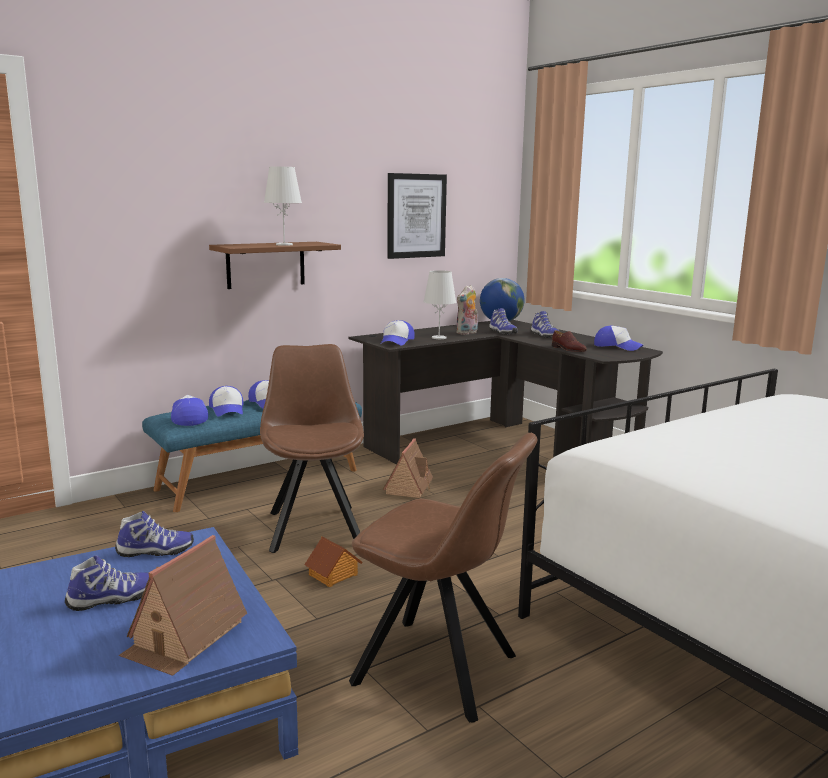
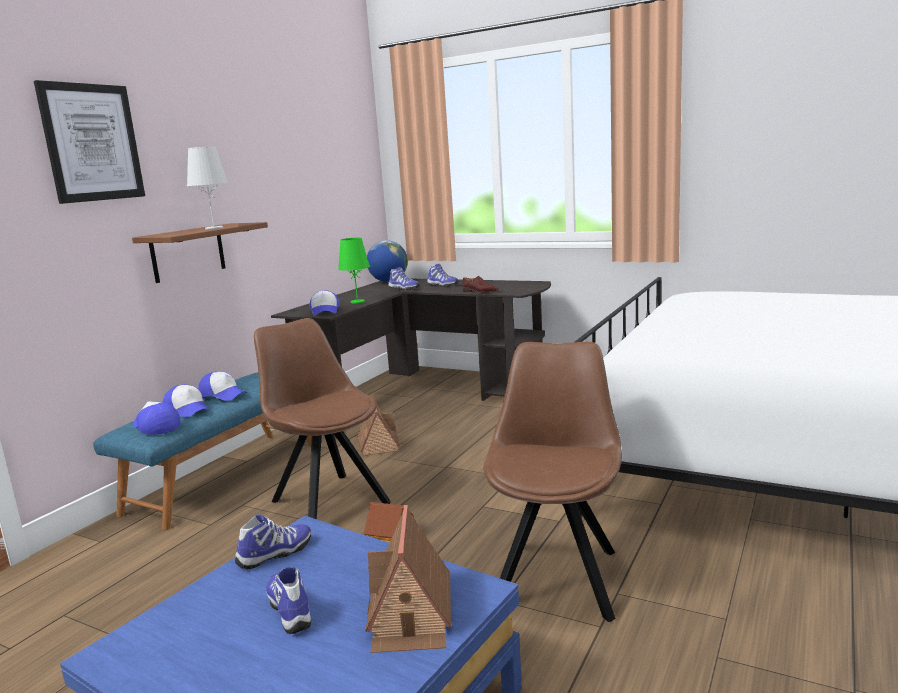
camera: 25 degrees left, 0 degrees up
shoe [65,555,149,611] -> shoe turned 60 degrees counterclockwise [266,567,311,634]
brown chair [349,433,537,723] -> brown chair turned 75 degrees counterclockwise [483,342,622,622]
picture [387,173,447,259] -> picture moved to [34,80,145,204]
white table lamp [423,270,457,339] -> green table lamp [338,238,370,303]
plush toy [456,285,478,335] -> none
cap [594,326,643,351] -> none

